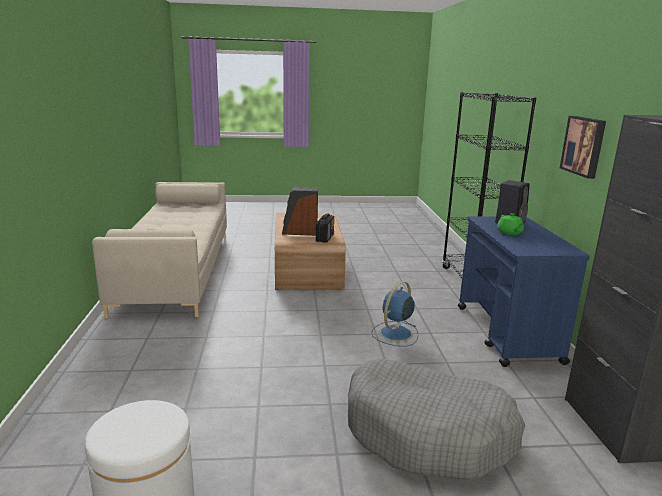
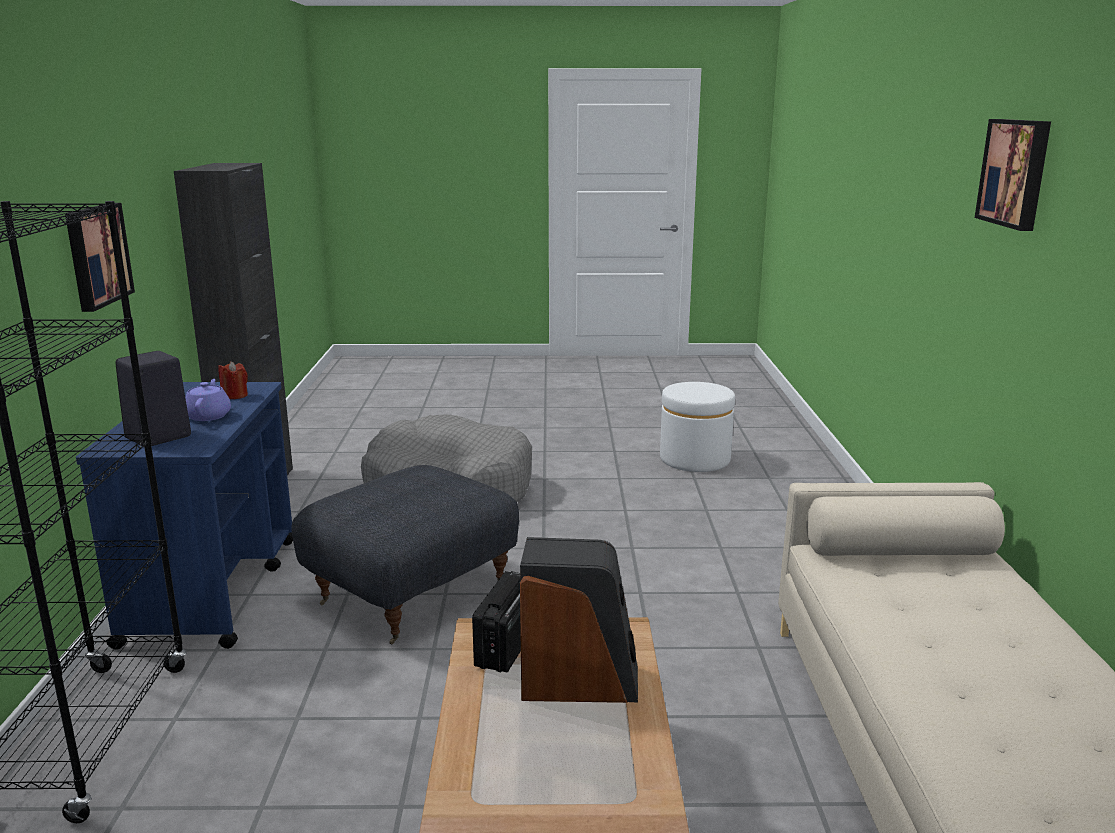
camera: 175 degrees left, 0 degrees up
blue fan [371,281,418,347] -> grey ottoman [291,465,519,644]
green teapot [497,213,524,235] -> purple teapot [185,379,231,421]
none -> red candle [218,361,248,399]
none -> picture [975,119,1051,231]

